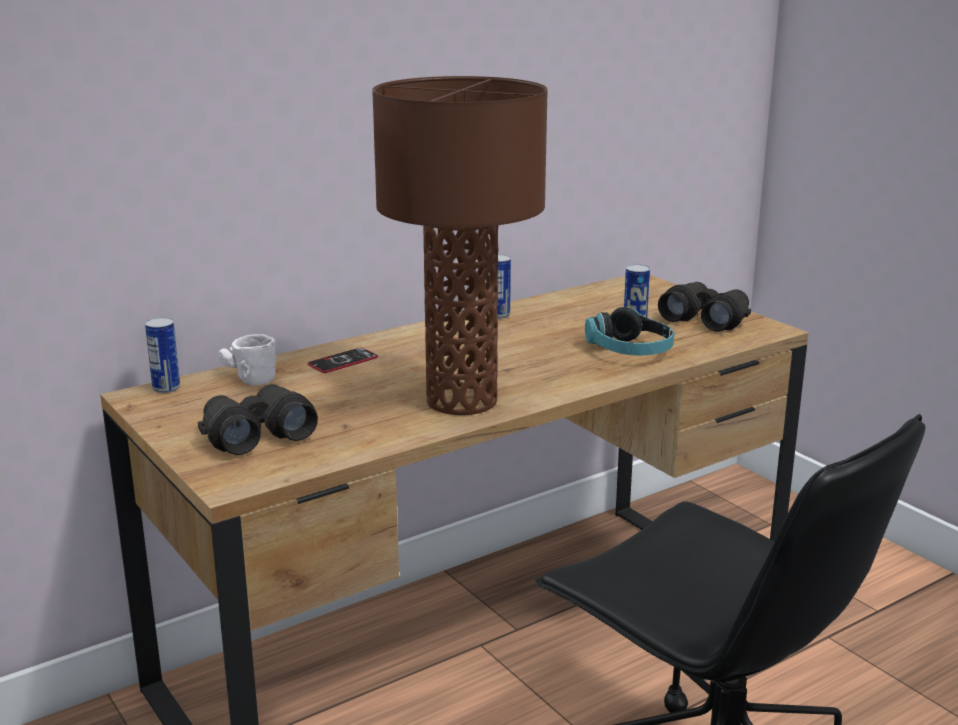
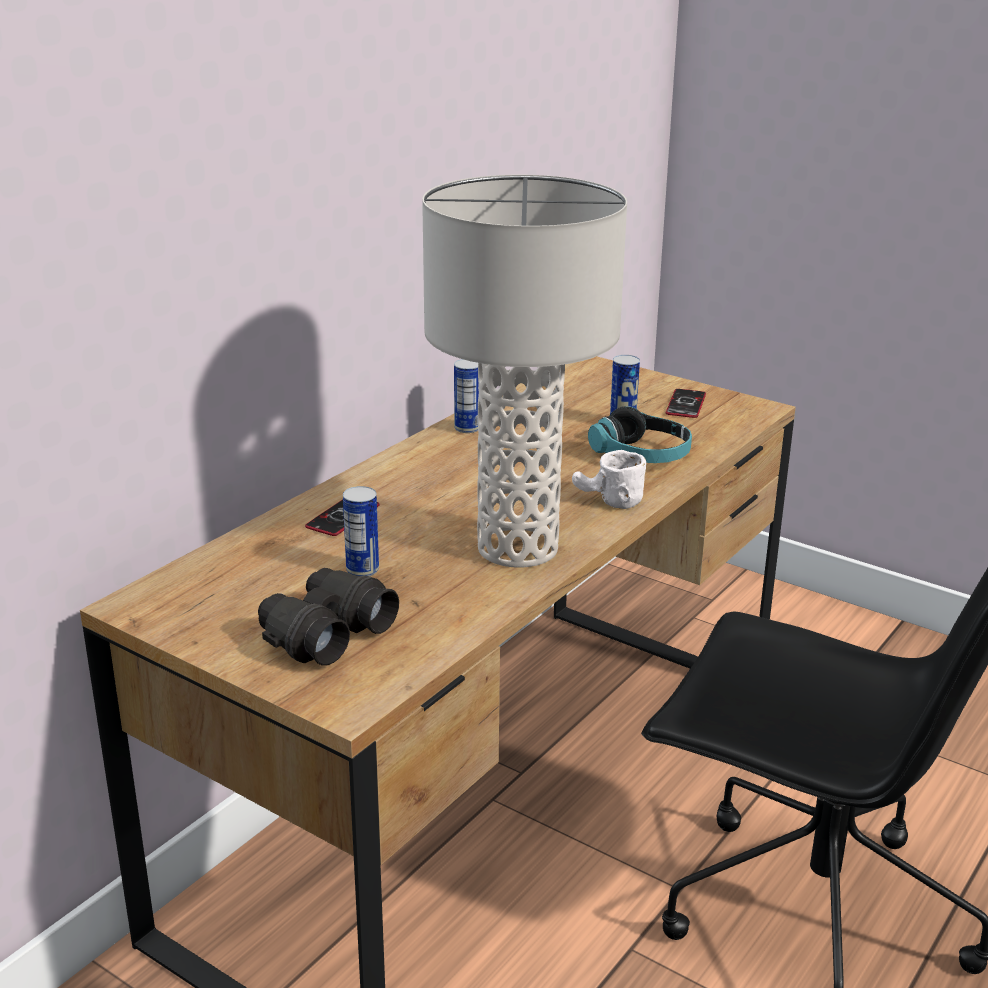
camera: 20 degrees left, 5 degrees up
can [145,317,180,393] -> can moved to [343,486,379,576]
white mug [218,334,276,386] -> white mug moved to [572,450,646,509]
brown table lamp [372,76,548,415] -> white table lamp [422,175,627,568]
black binoculars [658,282,751,332] -> phone [666,389,706,418]

